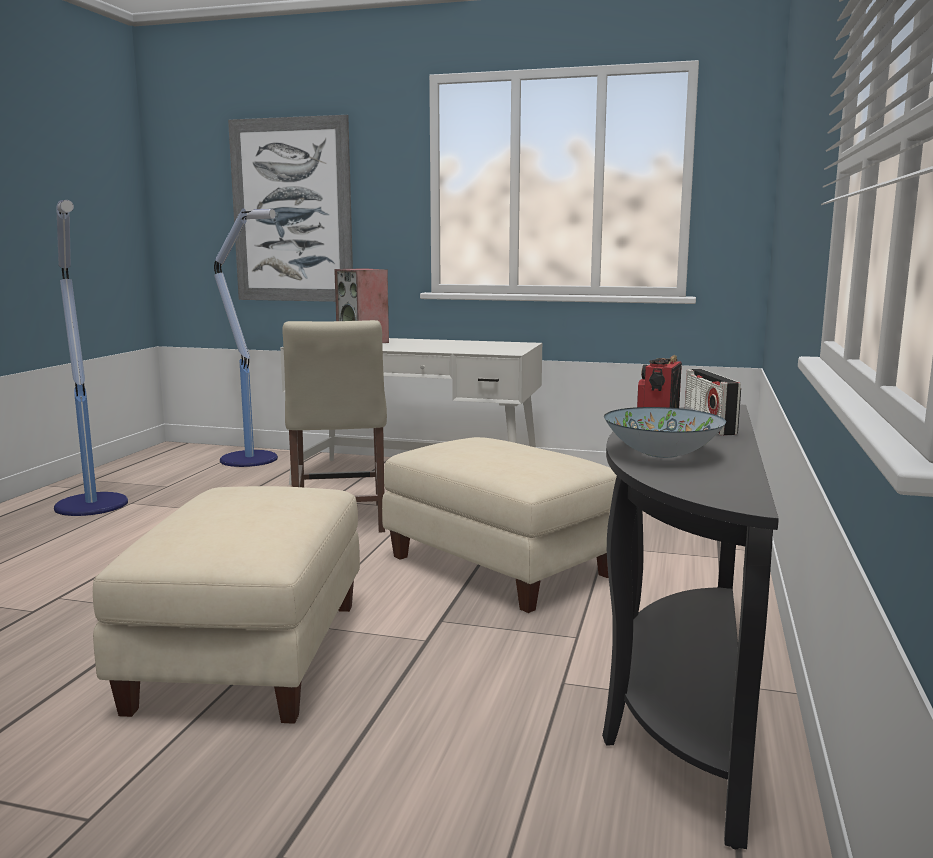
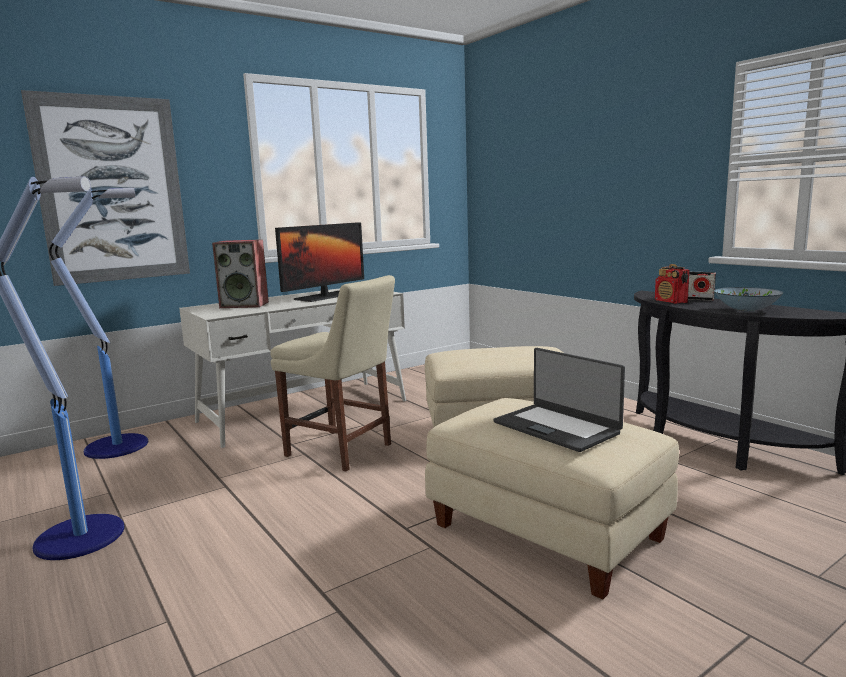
camera: 50 degrees left, 0 degrees up
none -> monitor [275,222,364,302]
none -> laptop [493,348,625,452]

